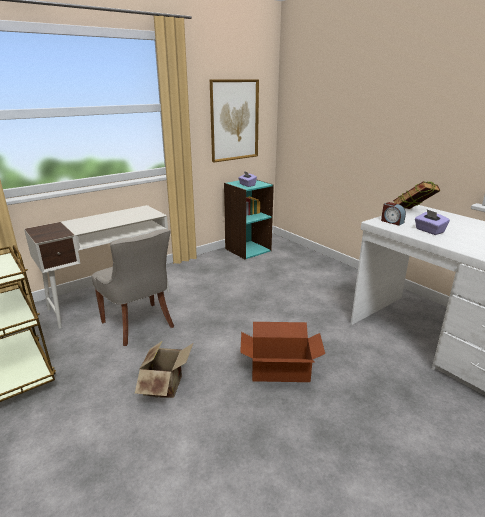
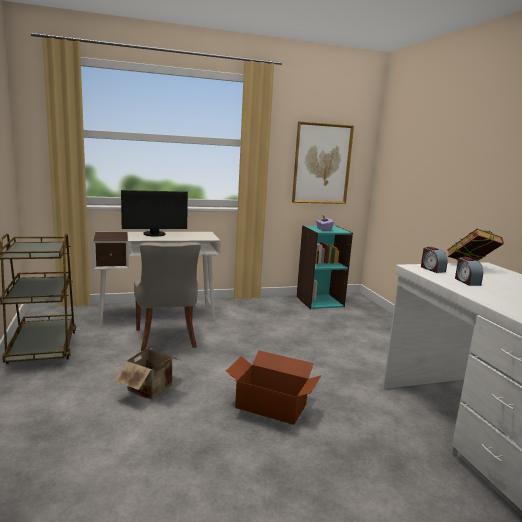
camera: 20 degrees right, 10 degrees down
purple tissue box [415,209,450,235] -> alarm clock [455,257,483,286]
none -> monitor [121,190,188,237]

